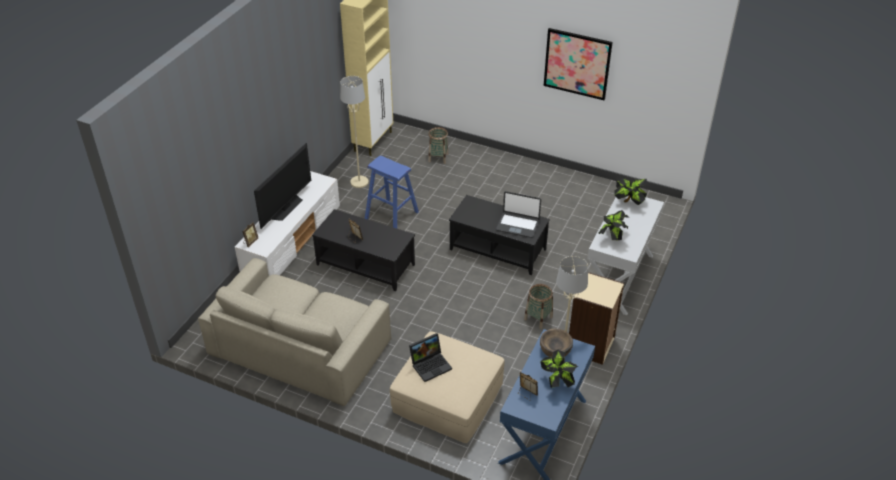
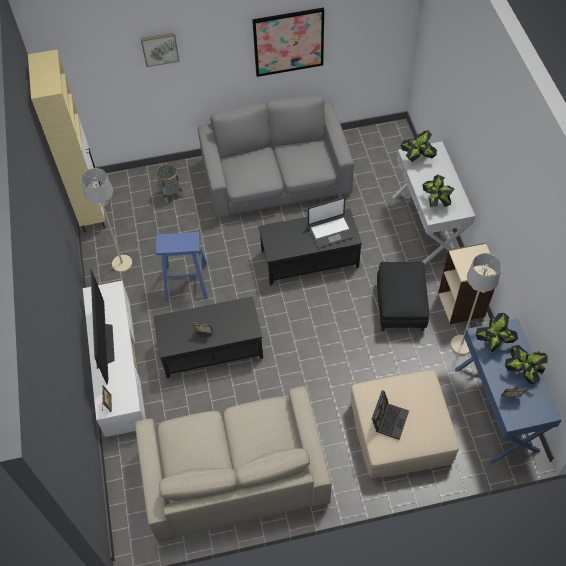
camera: 35 degrees left, 15 degrees up
basket [524,284,553,329] -> black ottoman [377,262,429,331]
brown bowl [540,328,573,357] -> potted plant [476,313,518,352]
none -> picture [141,33,180,67]
none -> grey sofa [198,95,354,219]

